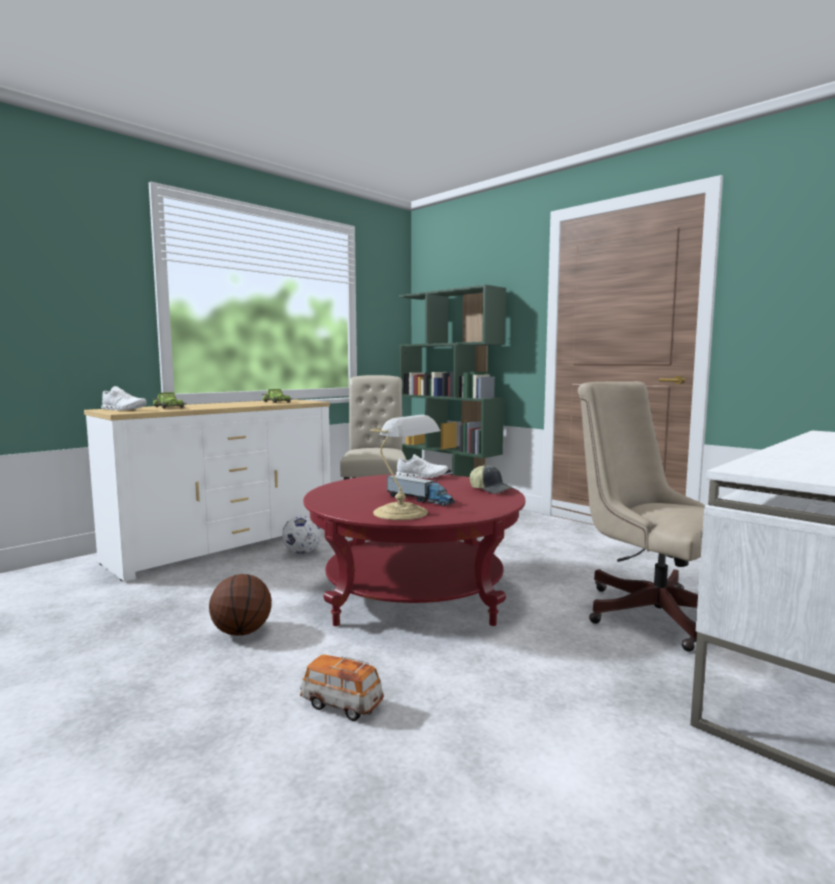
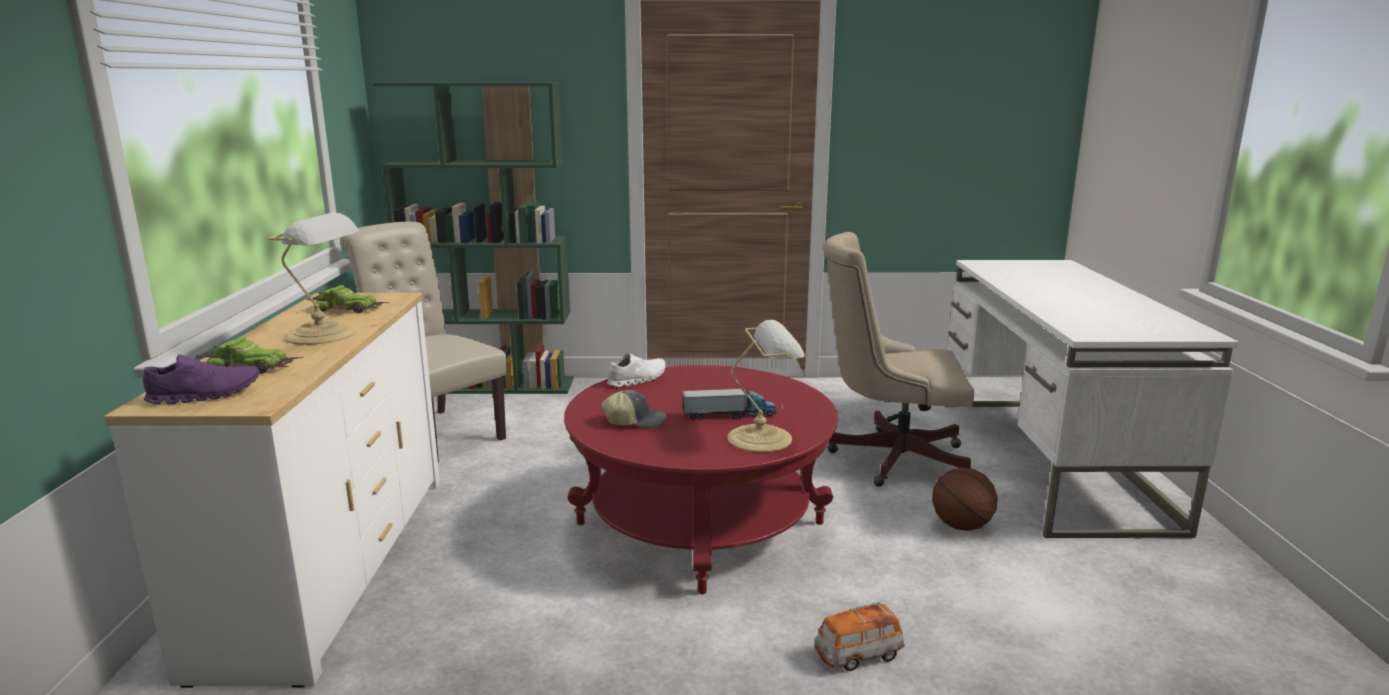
camera: 45 degrees left, 10 degrees up
white shoe [101,386,147,411] -> purple shoe [143,354,260,405]
basketball [209,574,272,635] -> basketball moved to [932,467,998,531]
football [282,515,321,554] -> none
cap [470,465,514,494] -> cap moved to [602,390,667,428]
none -> table lamp [268,212,359,345]

